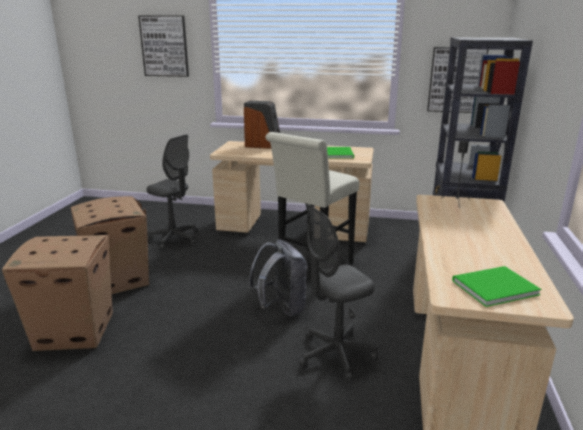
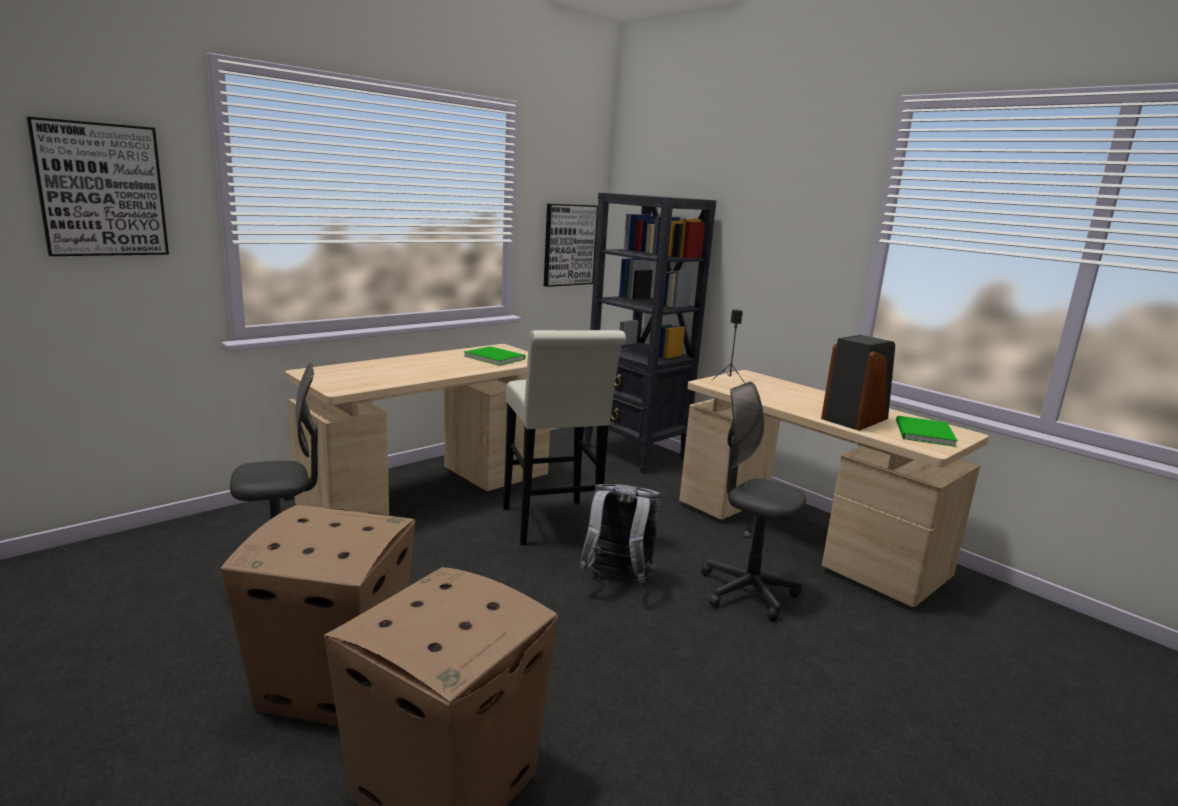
camera: 55 degrees left, 5 degrees down
speaker [244,101,280,149] -> speaker moved to [821,335,895,431]
grey office chair [299,203,378,382] -> grey office chair turned 120 degrees clockwise [701,382,806,622]

